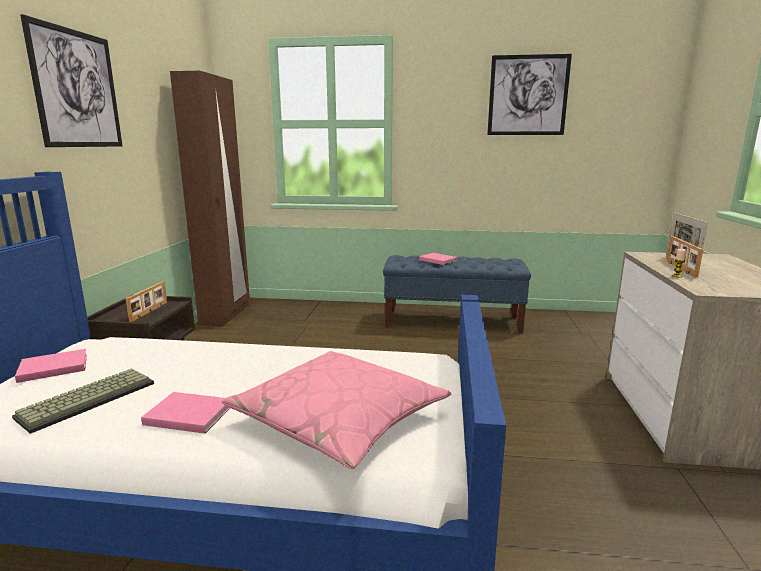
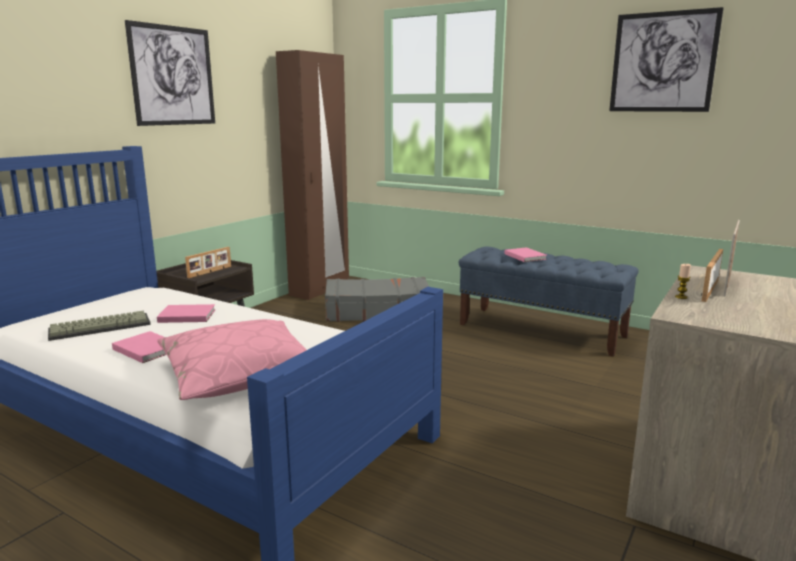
camera: 25 degrees right, 0 degrees up
pink book [15,349,87,383] -> pink book moved to [157,304,216,323]
none -> grey suitcase [325,277,429,322]

